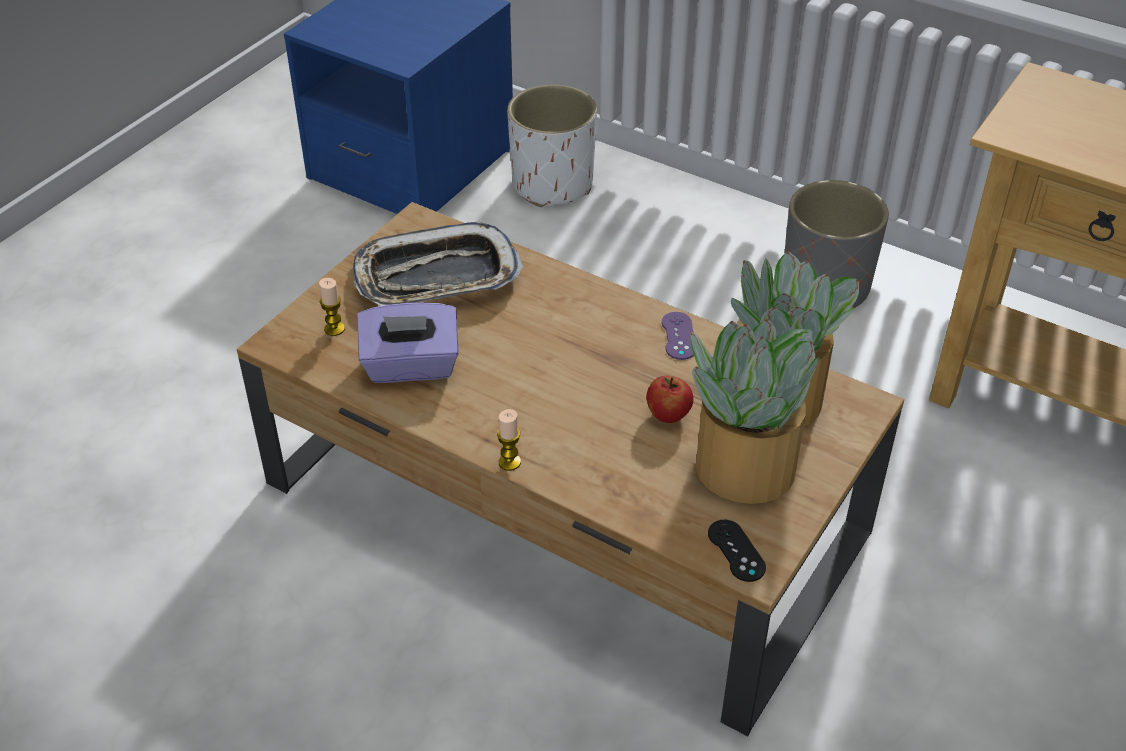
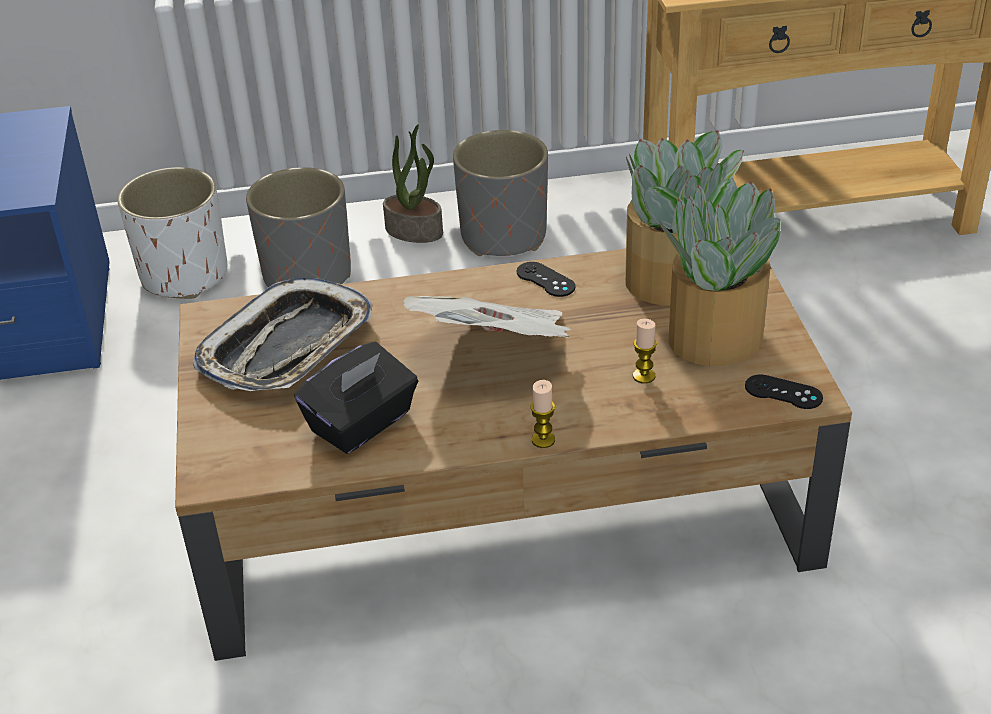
camera: 40 degrees left, 5 degrees down
candle [319,278,345,336] -> candle moved to [633,319,657,384]
purple tissue box [357,303,459,383] -> black tissue box [294,342,418,454]
apple [646,376,694,423] -> none
purple game controller [662,312,694,360] -> black game controller [517,262,576,297]
none -> grey planter [246,167,351,287]
none -> potted plant [383,124,443,243]
none -> newspaper [404,296,571,337]

